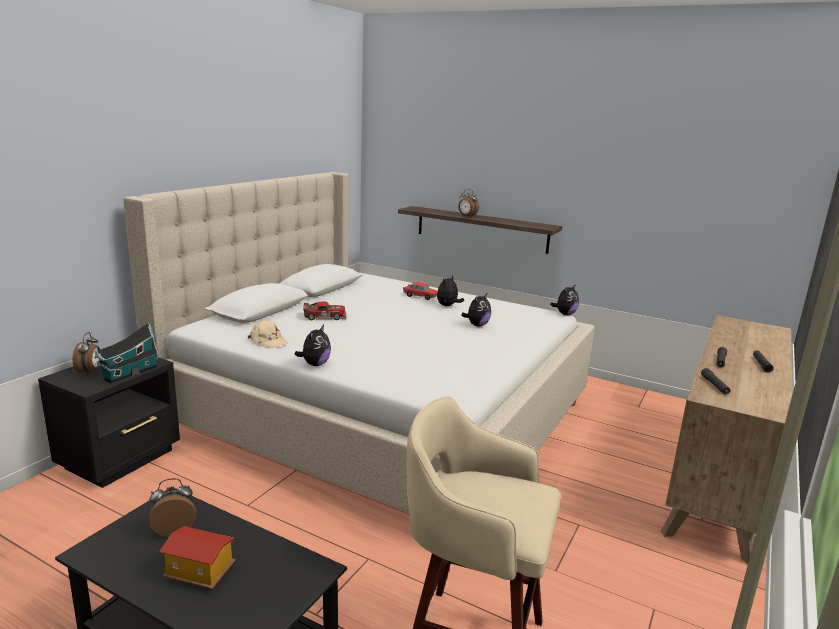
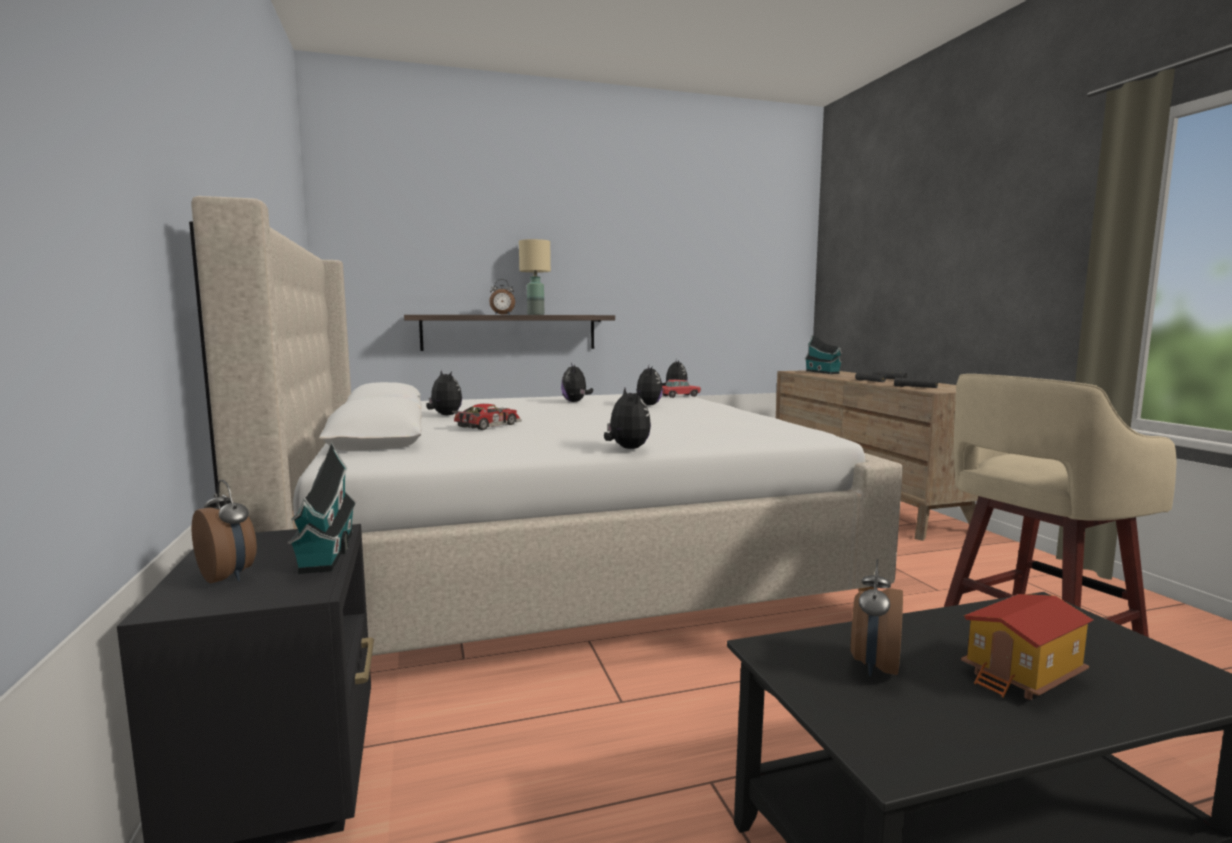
camera: 45 degrees left, 10 degrees down
beige cap [248,320,288,349] -> none
toy car [403,282,438,300] -> toy car moved to [662,380,701,398]
none -> plush toy [426,370,462,416]
none -> beige table lamp [519,239,551,315]
none -> toy house [805,335,843,374]

